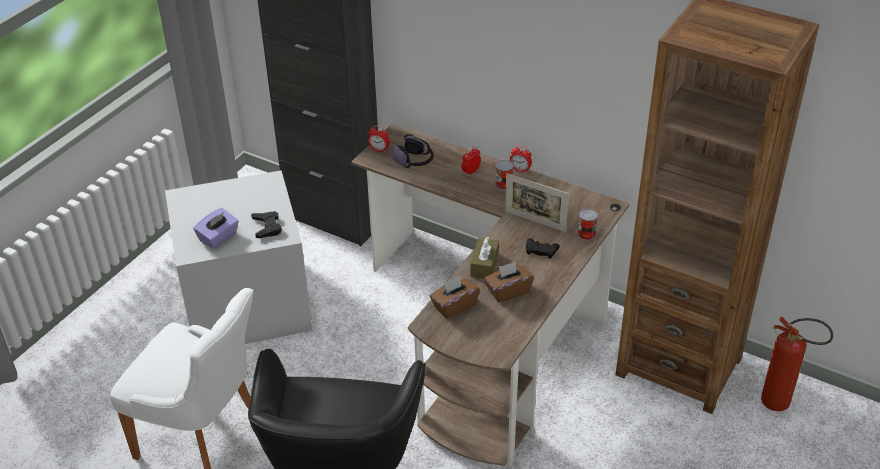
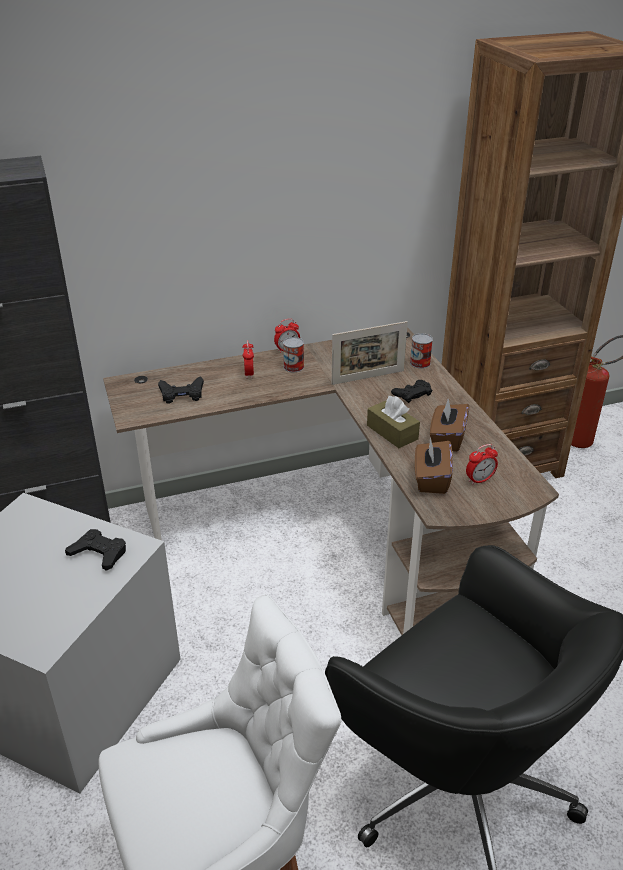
camera: 50 degrees left, 5 degrees down
purple tissue box [193,208,239,249] -> none
alarm clock [368,126,390,153] -> alarm clock moved to [466,444,498,485]
headphones [392,135,434,168] -> black game controller [158,376,204,404]

